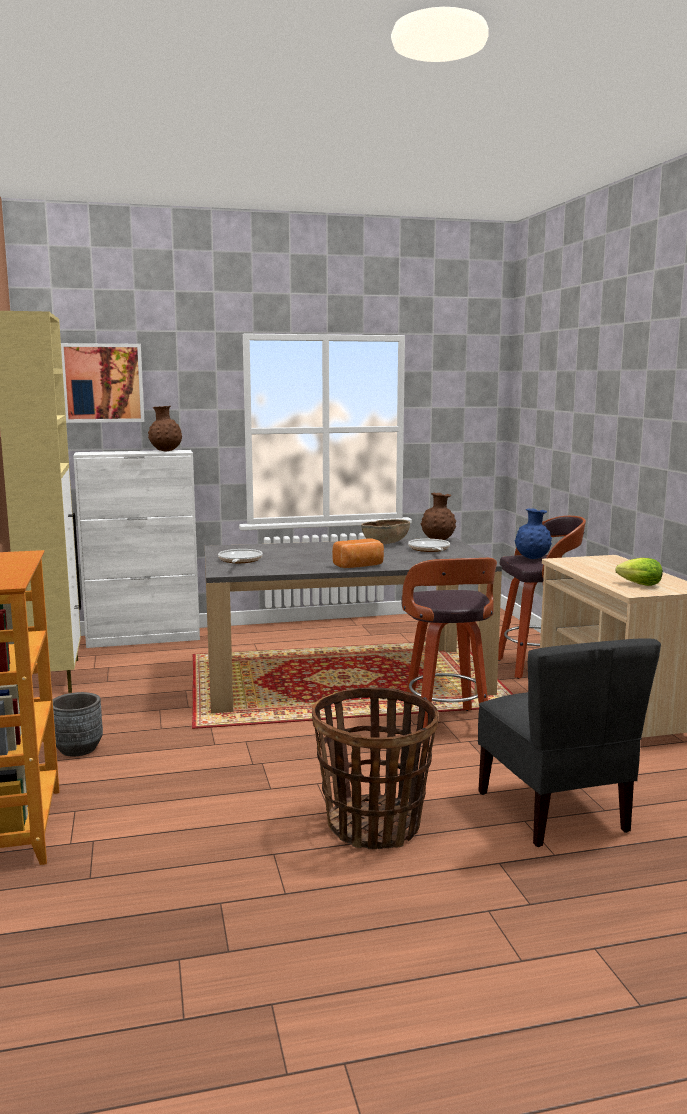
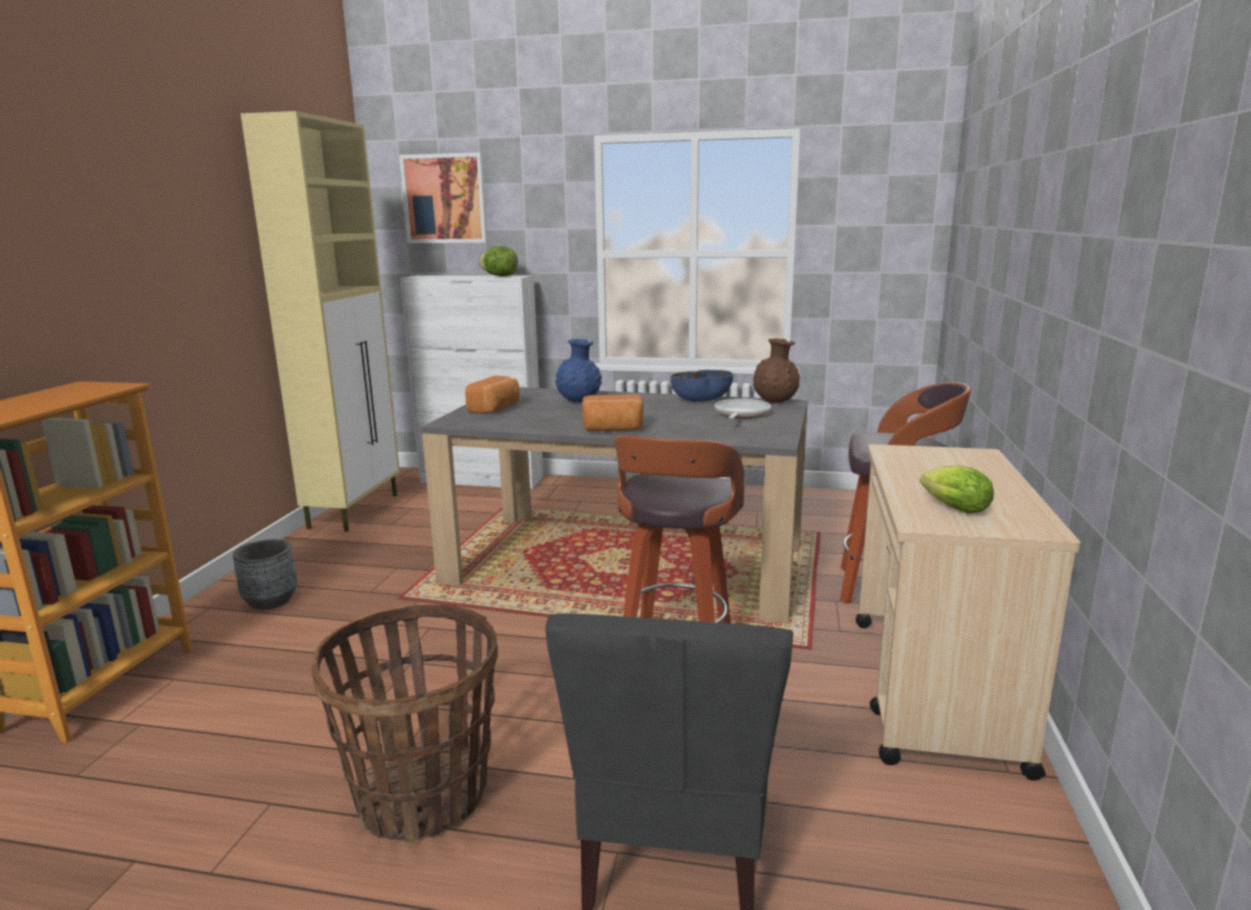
camera: 25 degrees right, 5 degrees up
brown vase [148,406,182,452] -> lettuce [479,246,518,276]
frying pan [218,549,263,563] -> bread [465,376,520,414]
brown bowl [361,519,410,544] -> blue bowl [671,370,733,402]
blue vase [515,508,552,559] -> blue vase moved to [555,339,602,403]

